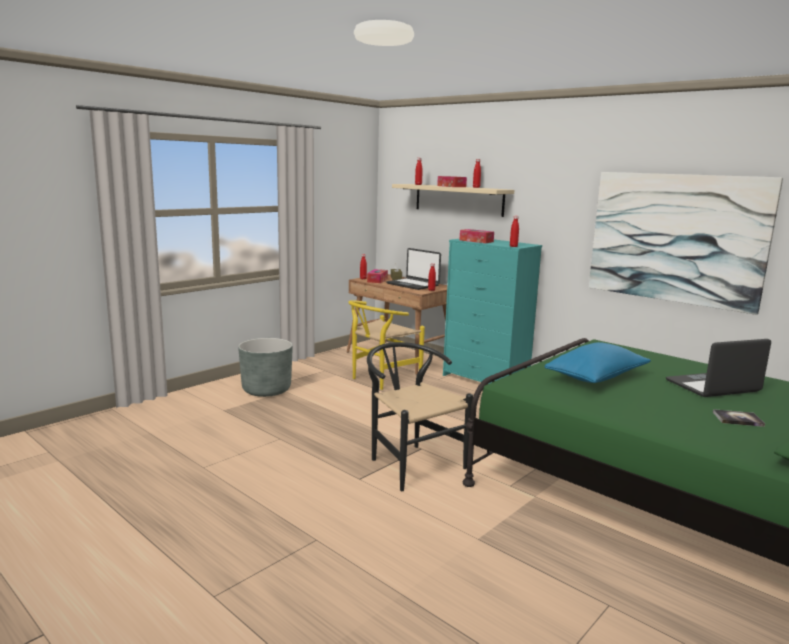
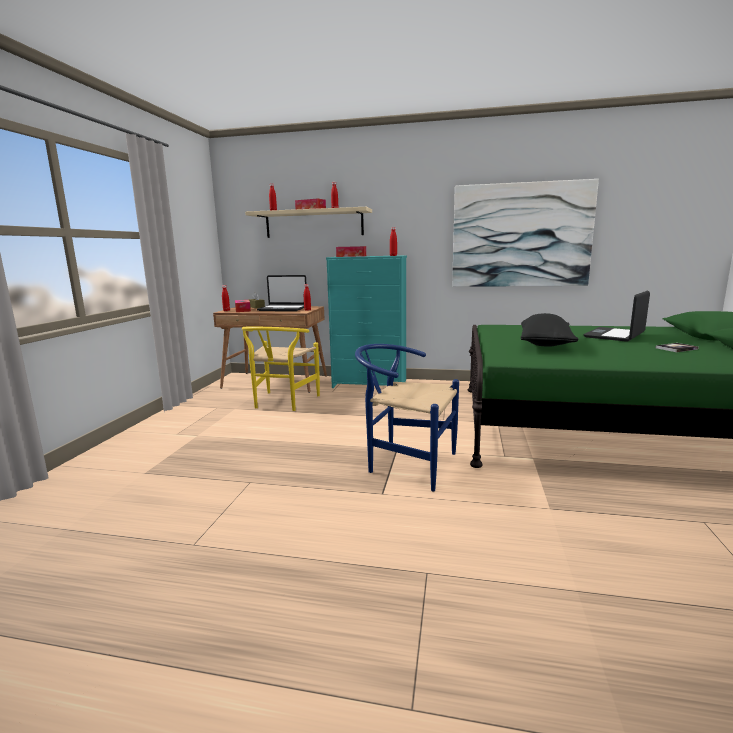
camera: 30 degrees left, 0 degrees up
grey planter [238,338,293,397] -> none
black chair [367,342,473,491] -> blue chair [355,344,459,491]
blue pillow [544,342,651,383] -> black pillow [521,313,579,347]

